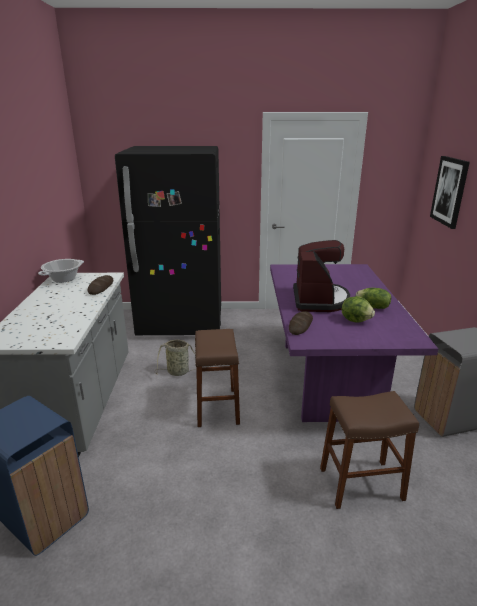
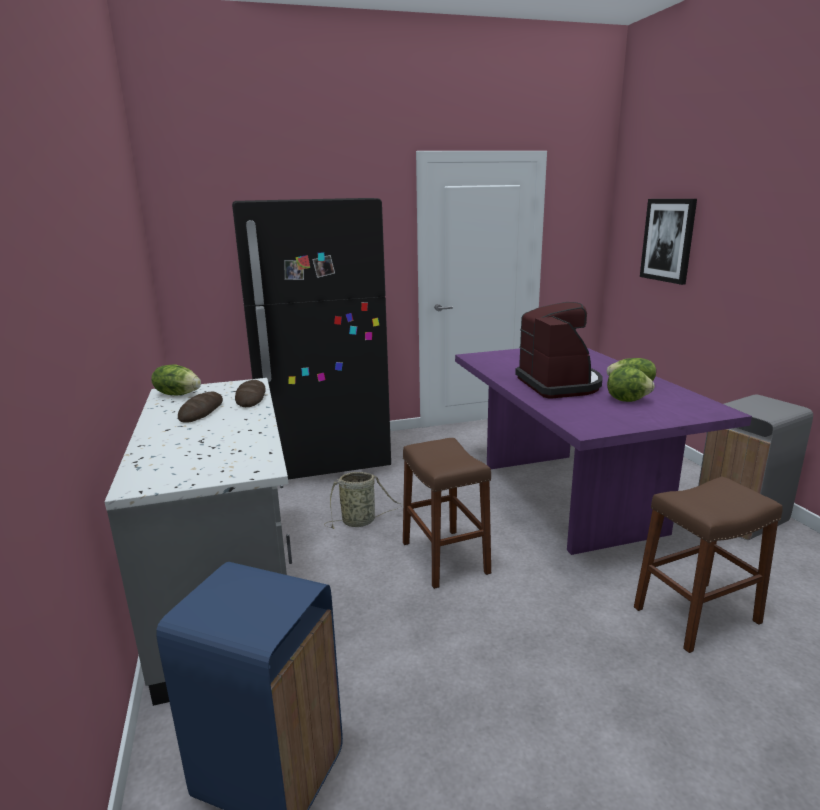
camera: 15 degrees left, 5 degrees down
cooking pot [38,259,84,283] -> lettuce [151,365,201,395]
bread [289,311,313,335] -> bread moved to [178,391,223,423]

